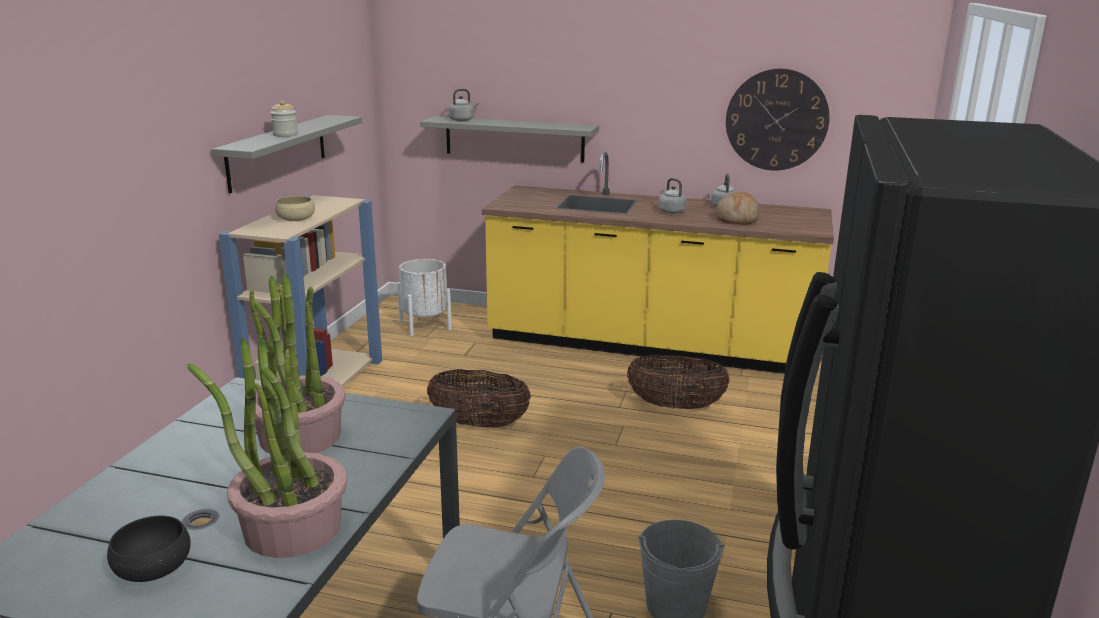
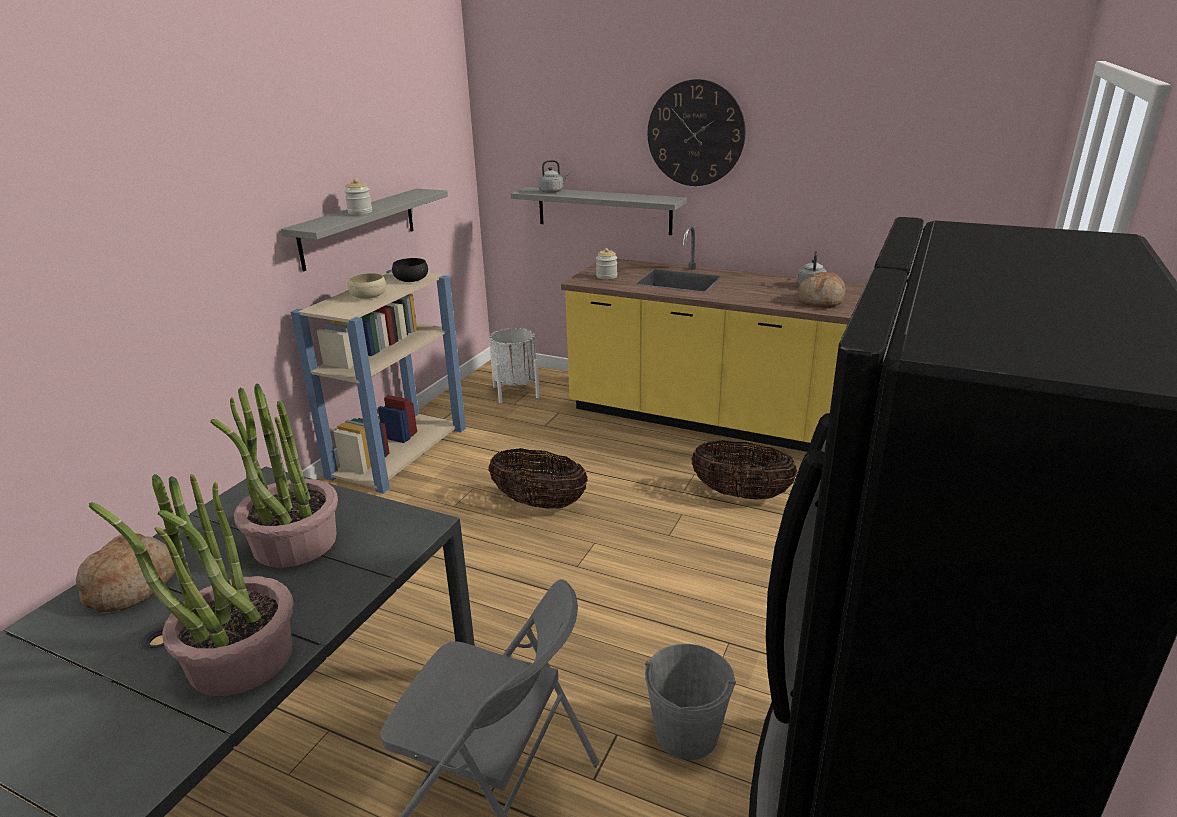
camera: 10 degrees right, 5 degrees up
black bowl [107,516,191,582] -> black bowl moved to [392,258,428,282]
grey kettle [659,178,686,214] -> none
wall clock [726,69,830,171] -> wall clock moved to [648,79,746,186]
none -> bread [76,533,175,612]
none -> jar [596,248,617,279]

